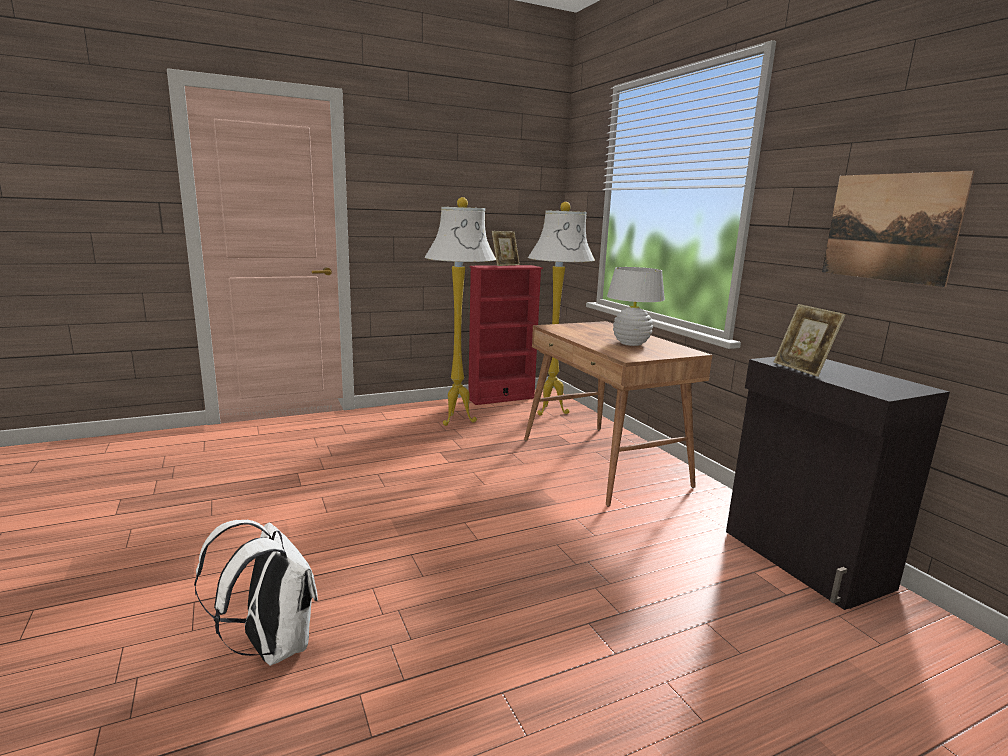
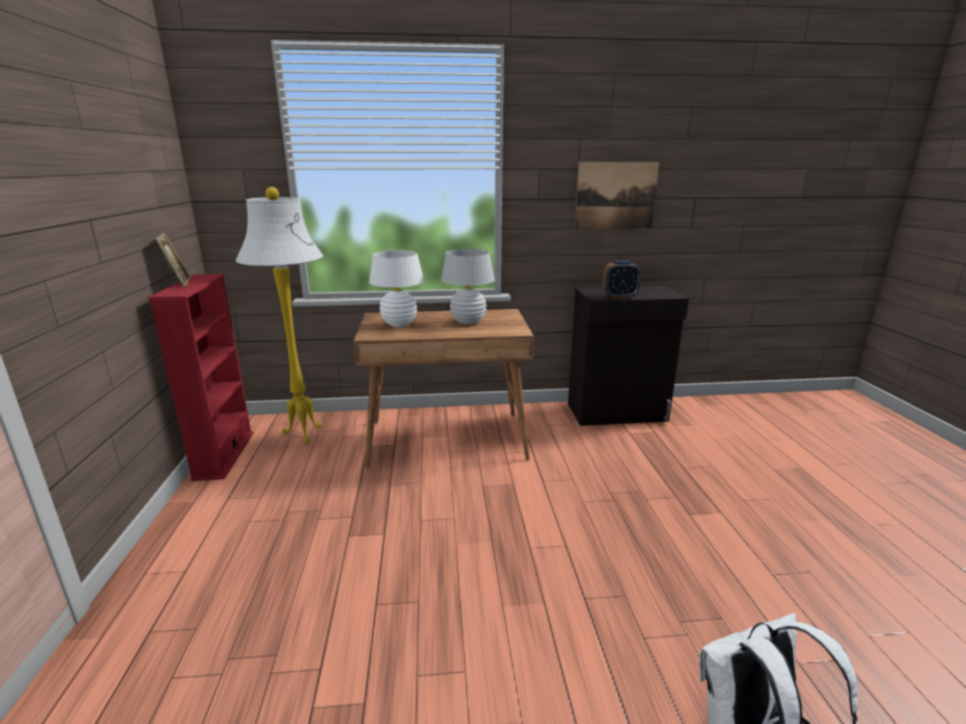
camera: 70 degrees left, 5 degrees up
white floor lamp [425,197,496,426] -> none
picture frame [774,304,846,377] -> alarm clock [602,261,641,298]
none -> white table lamp [369,250,424,327]

